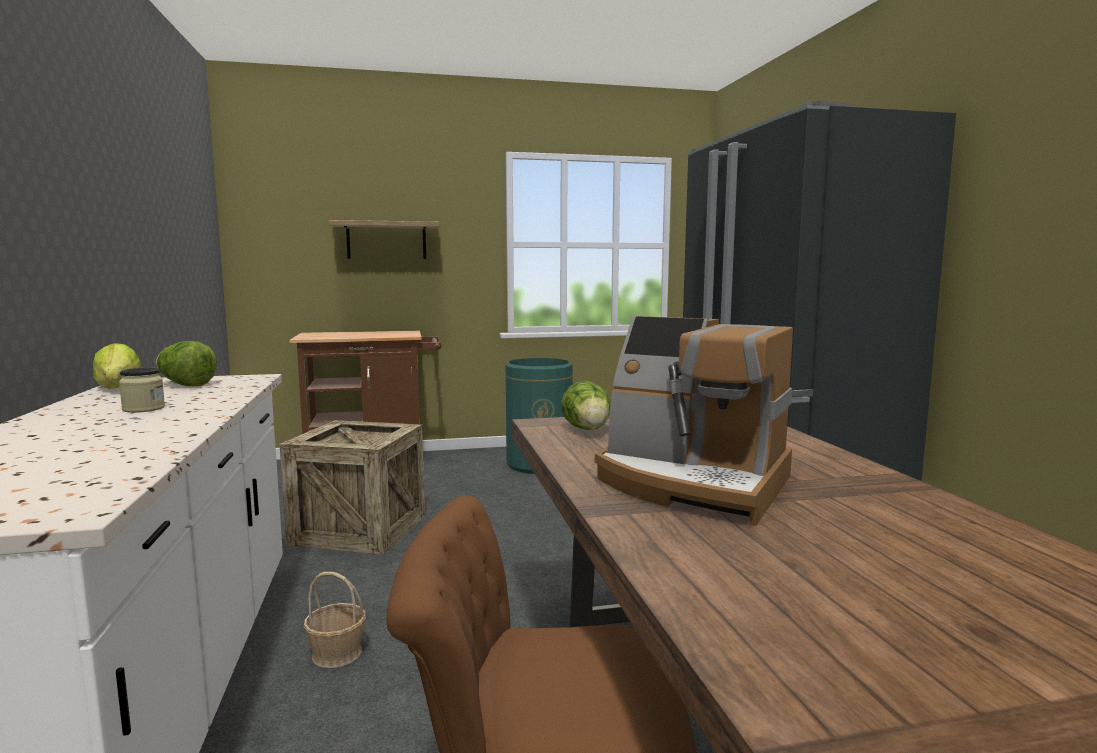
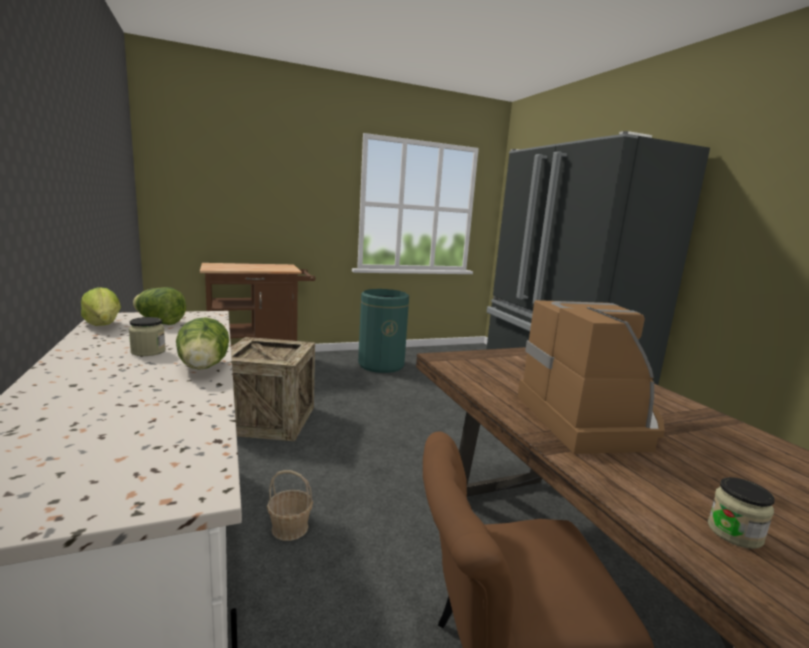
camera: 10 degrees left, 5 degrees up
shelf [329,220,440,259] -> none
lettuce [561,381,611,430] -> lettuce moved to [176,317,229,370]
coffee machine [595,316,793,526] -> coffee machine turned 120 degrees counterclockwise [518,300,665,454]
none -> jar [708,477,775,549]

